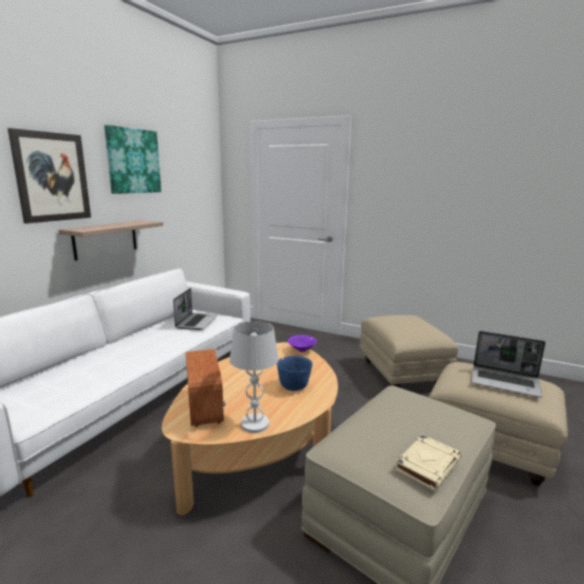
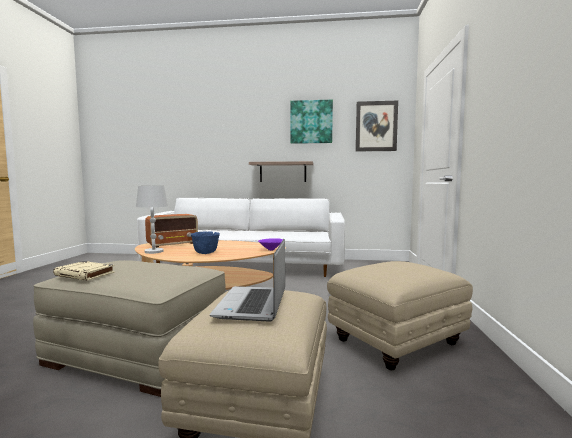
camera: 70 degrees right, 10 degrees down
picture [8,128,91,224] -> picture moved to [355,101,398,151]
laptop [173,288,218,330] -> none

